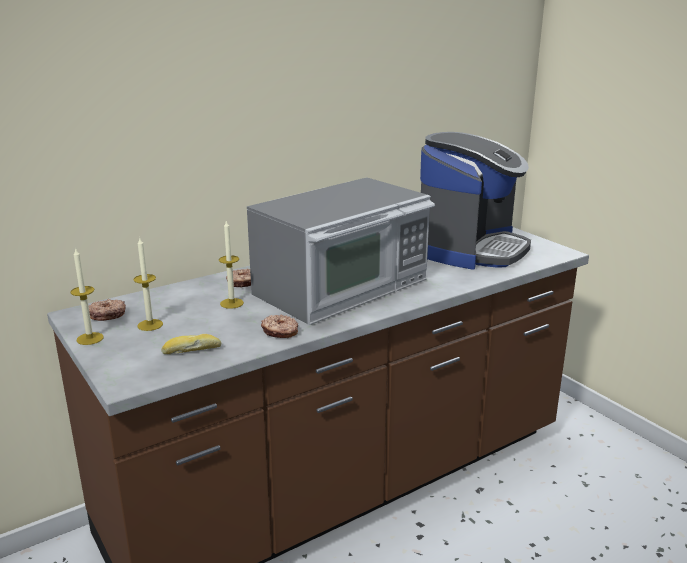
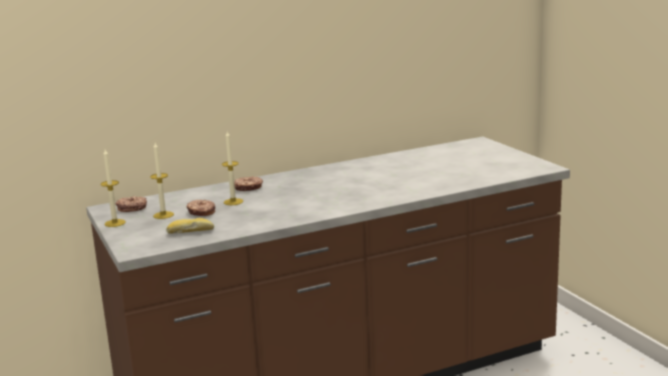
camera: 10 degrees right, 5 degrees down
microwave [247,177,435,325] -> none
donut [261,315,298,338] -> donut moved to [187,200,215,216]
coffee machine [420,132,531,270] -> none

